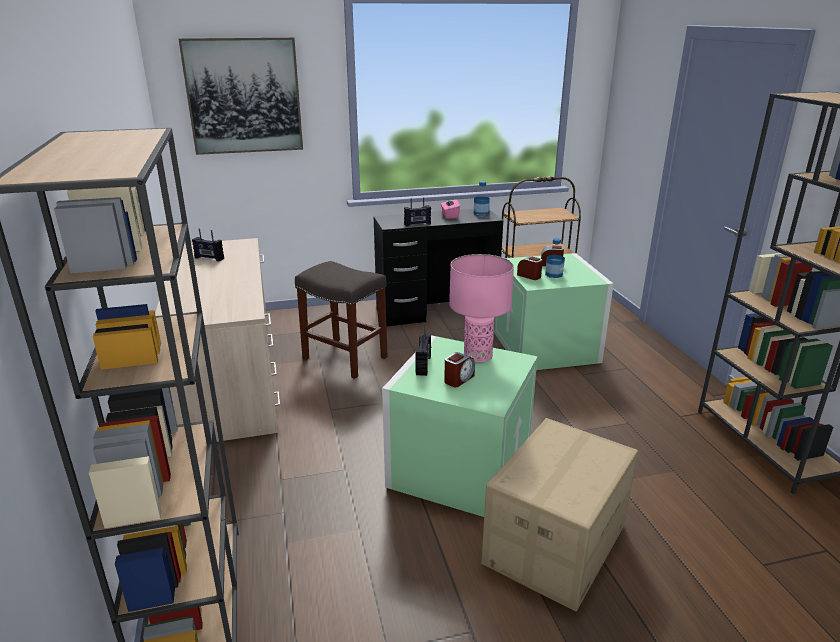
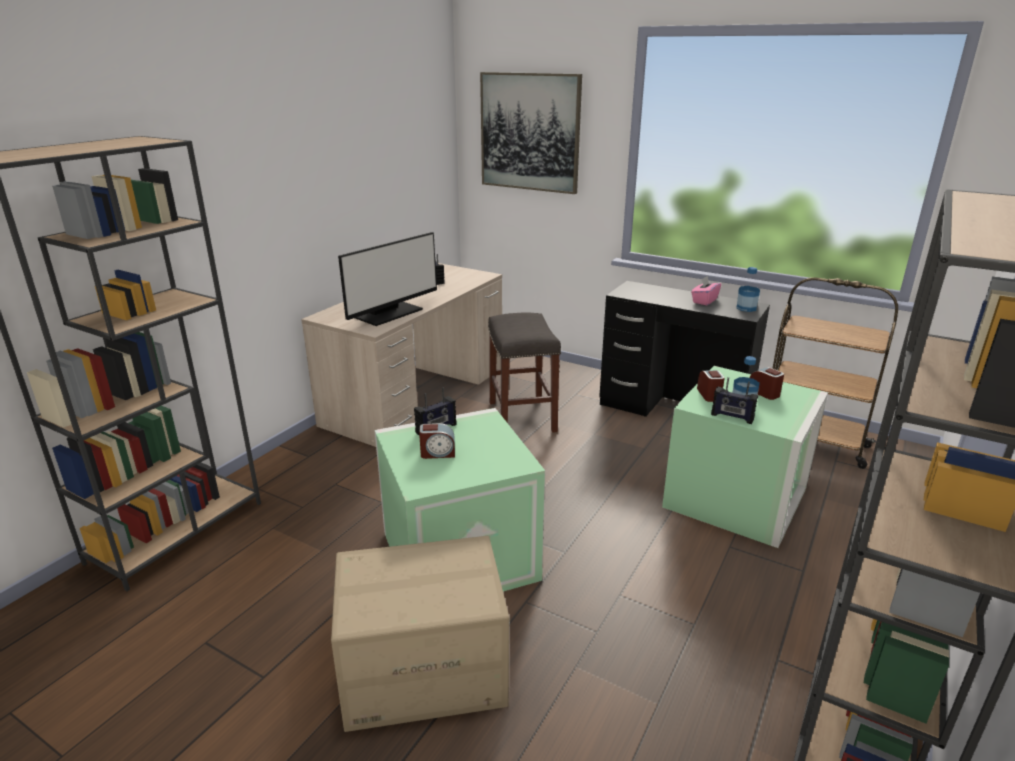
camera: 45 degrees right, 0 degrees up
radio [404,197,431,227] -> radio moved to [711,377,758,424]
pink table lamp [449,254,514,362] -> none
none -> monitor [338,232,437,326]

